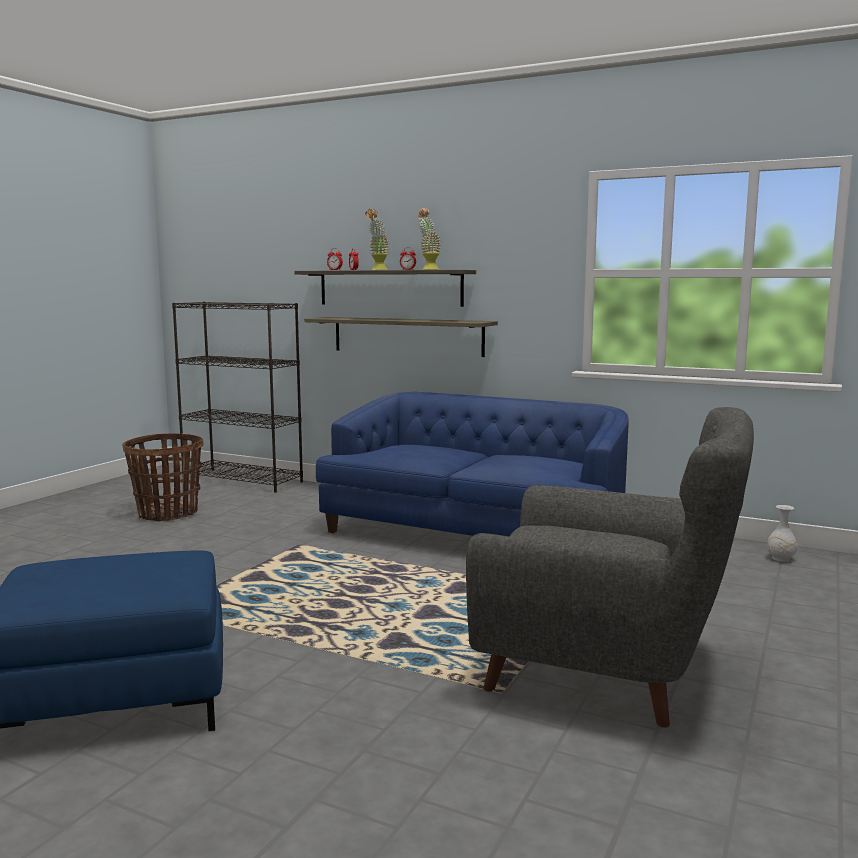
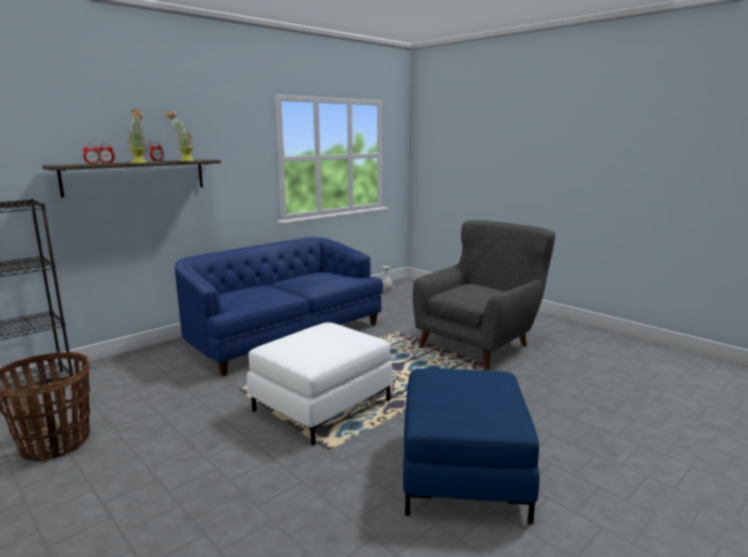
camera: 70 degrees left, 5 degrees up
shelf [304,317,498,357] -> none
none -> white ottoman [247,322,393,446]

